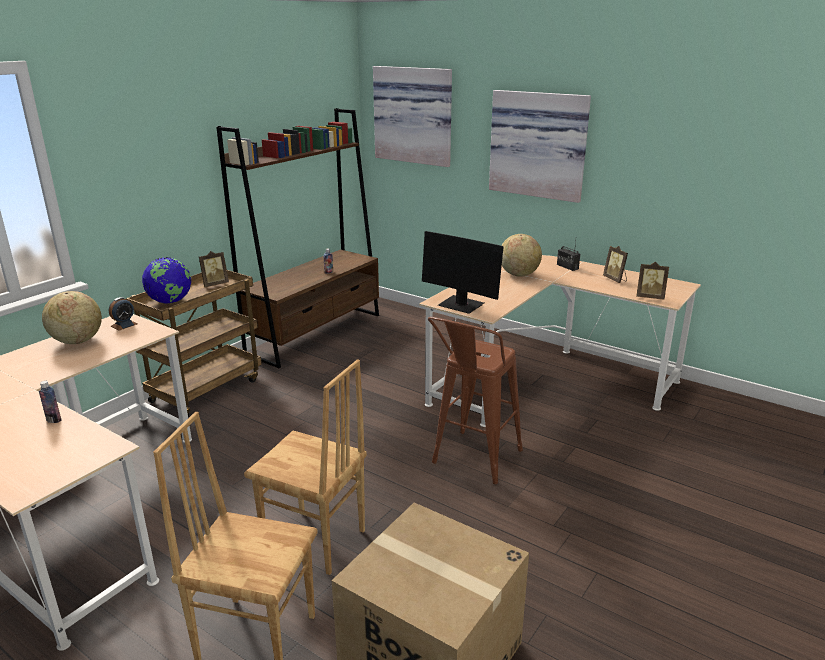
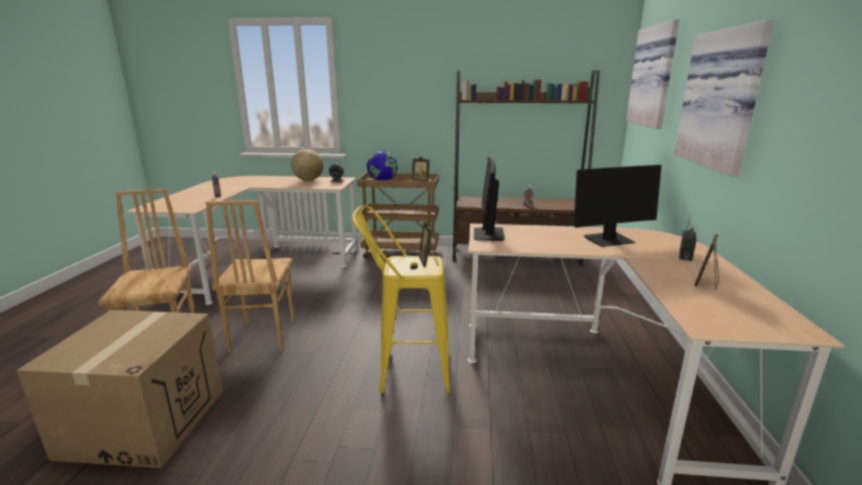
camera: 60 degrees right, 5 degrees down
brown stool [428,317,523,484] -> yellow stool [352,206,450,394]
globe [501,234,542,277] -> monitor [574,165,661,247]
picture frame [636,262,669,300] -> picture frame moved to [419,221,439,267]

